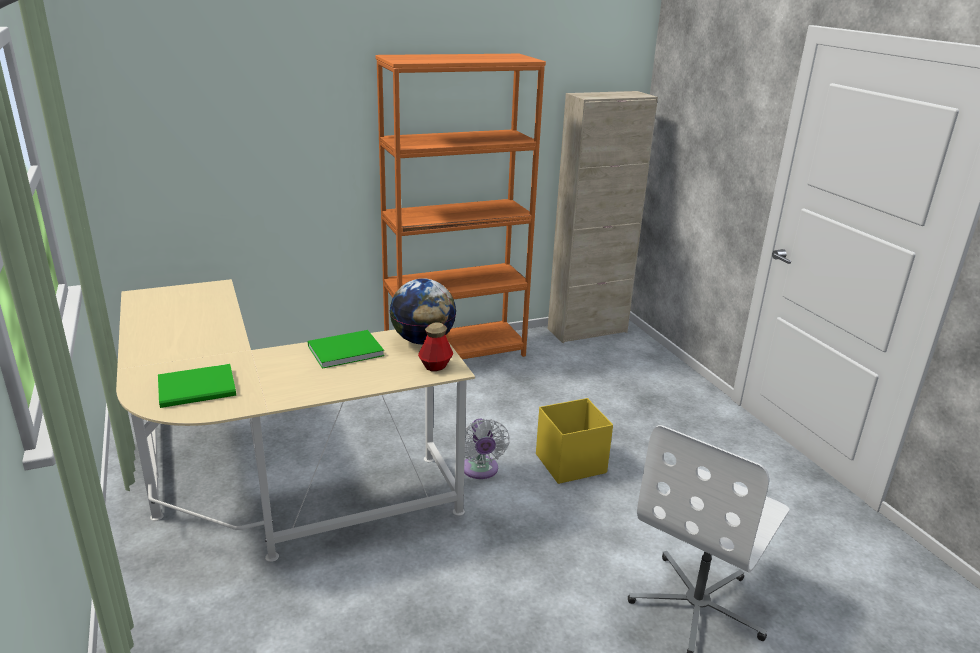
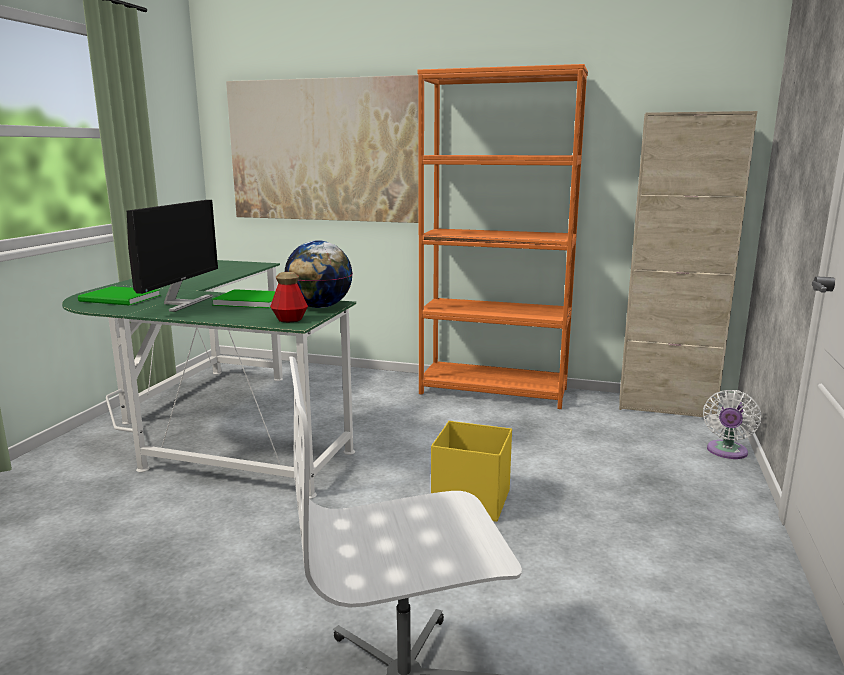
camera: 40 degrees right, 10 degrees down
beige desk [116,279,475,562] -> green desk [62,260,356,499]
white fan [464,419,510,479] -> white fan moved to [703,390,761,459]
none -> monitor [127,200,218,312]
none -> picture [226,75,419,223]

